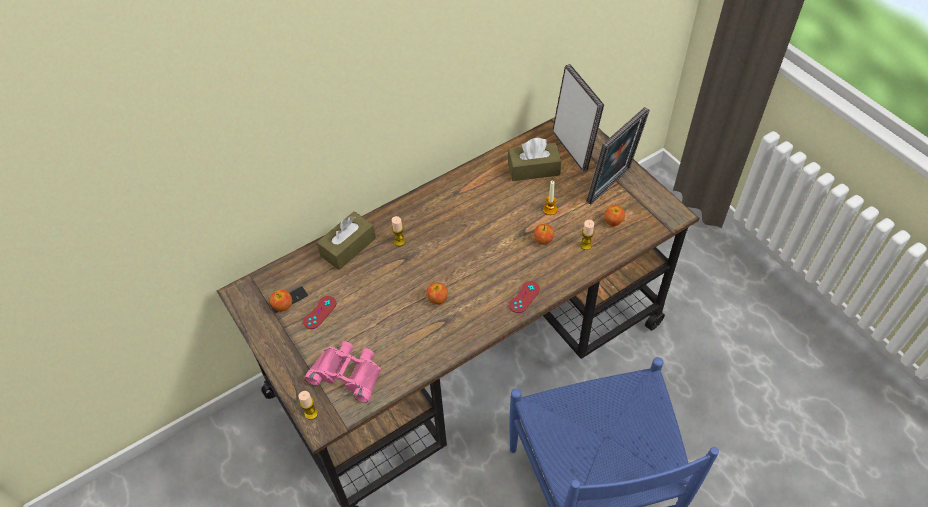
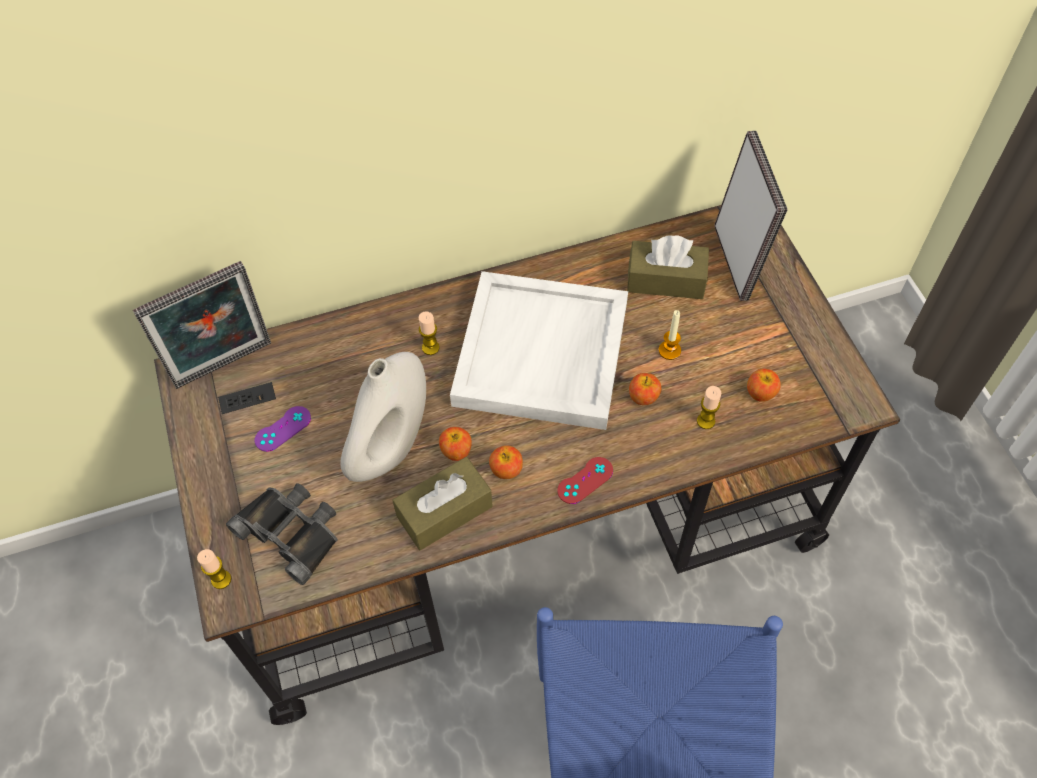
camera: 15 degrees right, 5 degrees up
apple [269,289,292,312] -> apple moved to [489,445,523,479]
red game controller [303,296,336,329] -> purple game controller [255,406,311,452]
pink binoculars [304,341,381,403] -> black binoculars [226,483,338,585]
brown tissue box [317,211,376,270] -> brown tissue box moved to [392,457,493,550]
picture frame [586,107,650,205] -> picture frame moved to [133,261,271,389]
none -> white vase [340,352,426,482]
none -> white tray [450,271,628,430]

